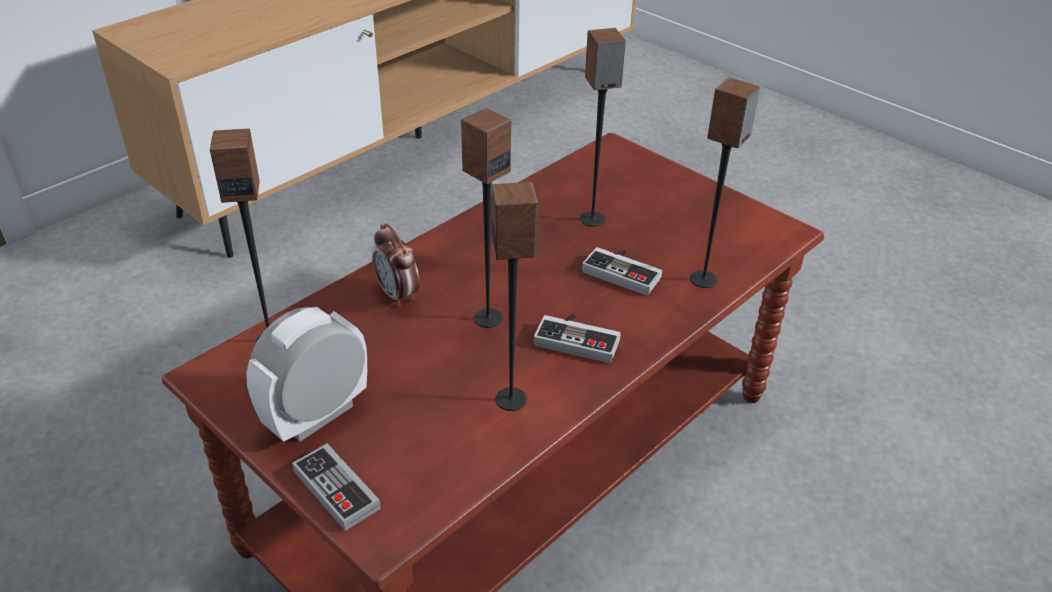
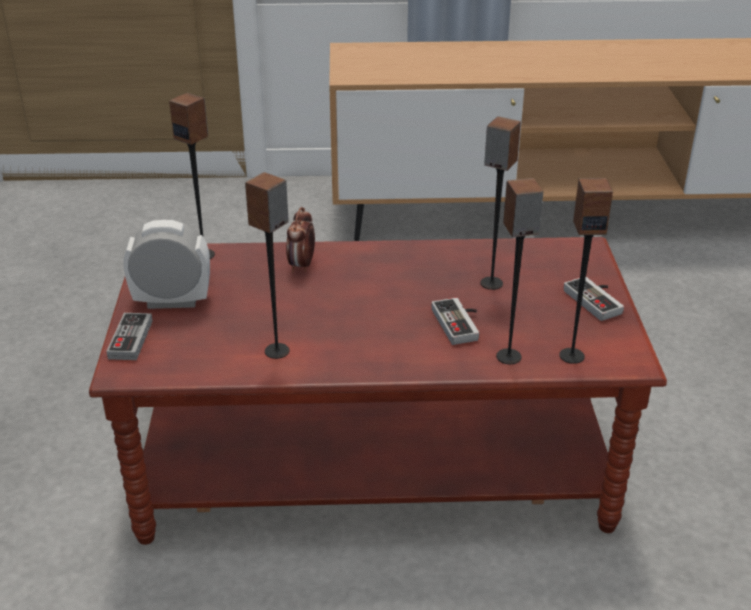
camera: 45 degrees right, 5 degrees down
speaker [461,108,511,328] -> speaker moved to [559,178,613,364]
game controller [534,313,621,363] -> game controller moved to [564,277,624,321]

